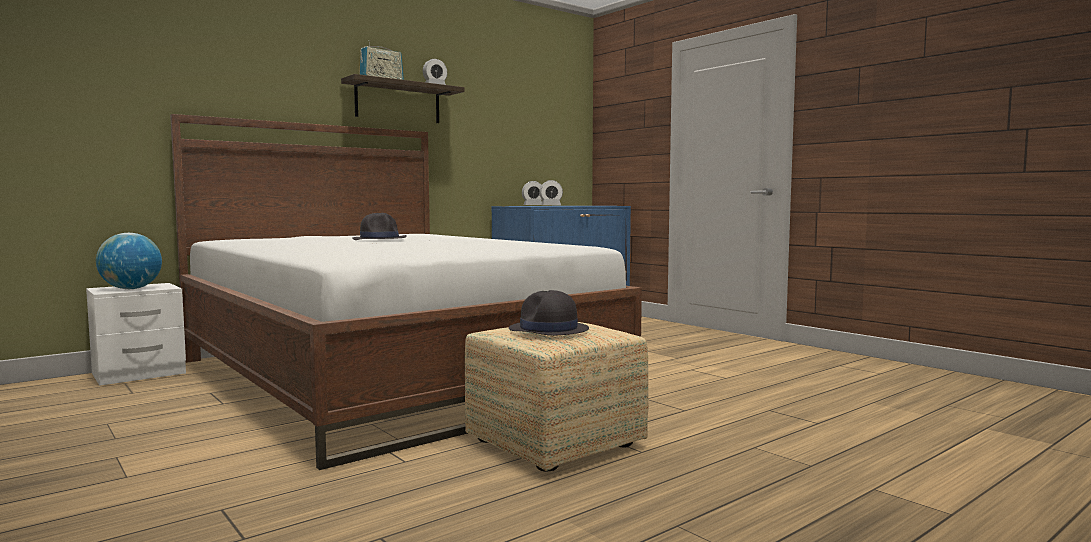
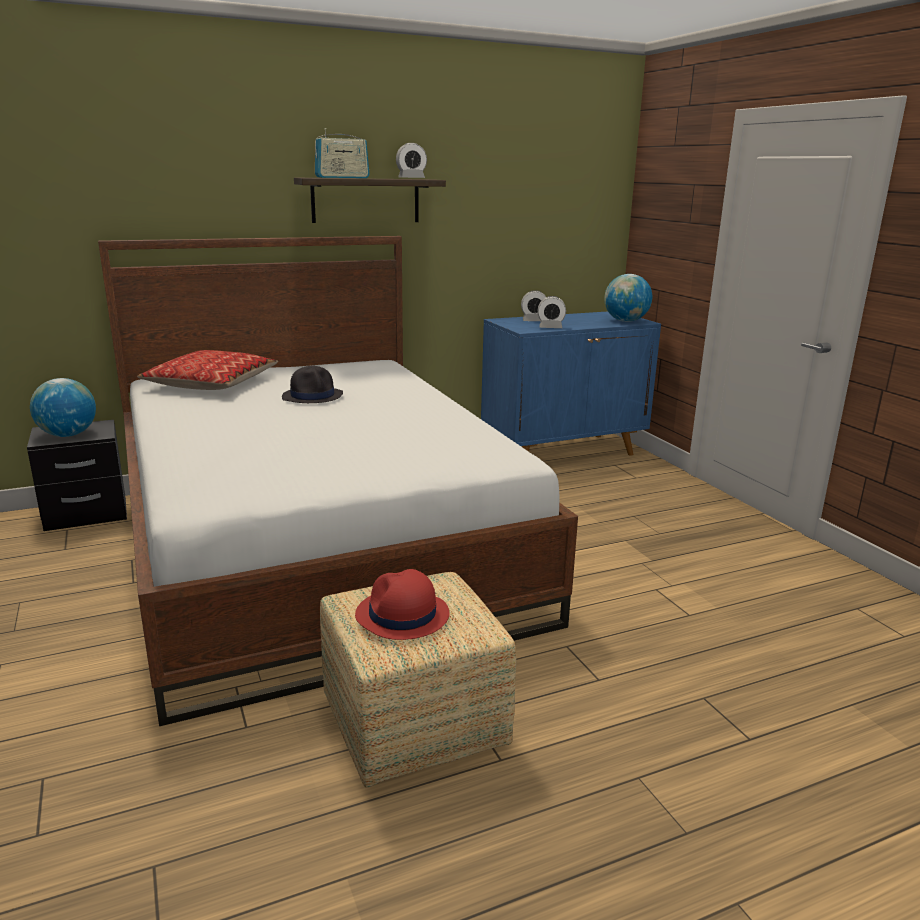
camera: 15 degrees right, 15 degrees up
white nightstand [86,283,186,386] -> black nightstand [27,420,127,531]
black hat [509,290,589,335] -> red hat [355,569,449,640]
none -> pillow [137,350,278,390]
none -> globe [604,274,652,322]

